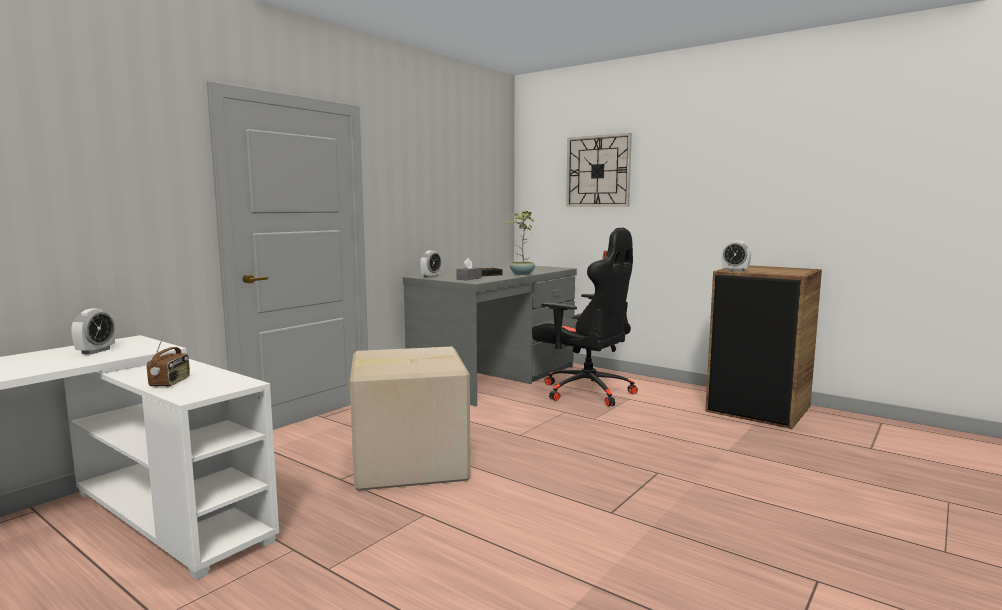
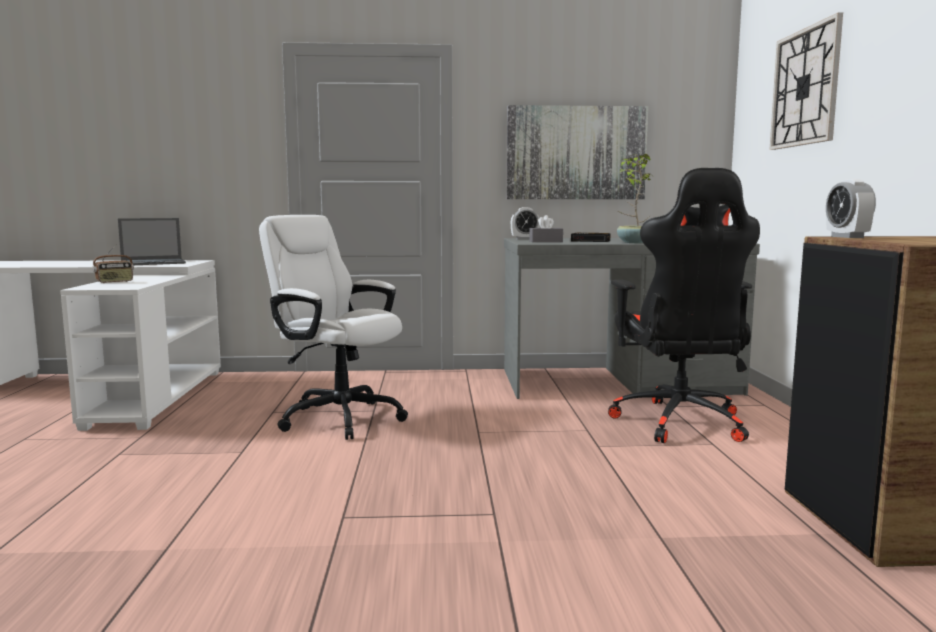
camera: 50 degrees right, 0 degrees up
alarm clock [71,308,115,354] -> laptop [118,218,186,265]
cardboard box [350,346,471,491] -> white office chair [259,215,408,440]
none -> picture [506,105,648,199]

